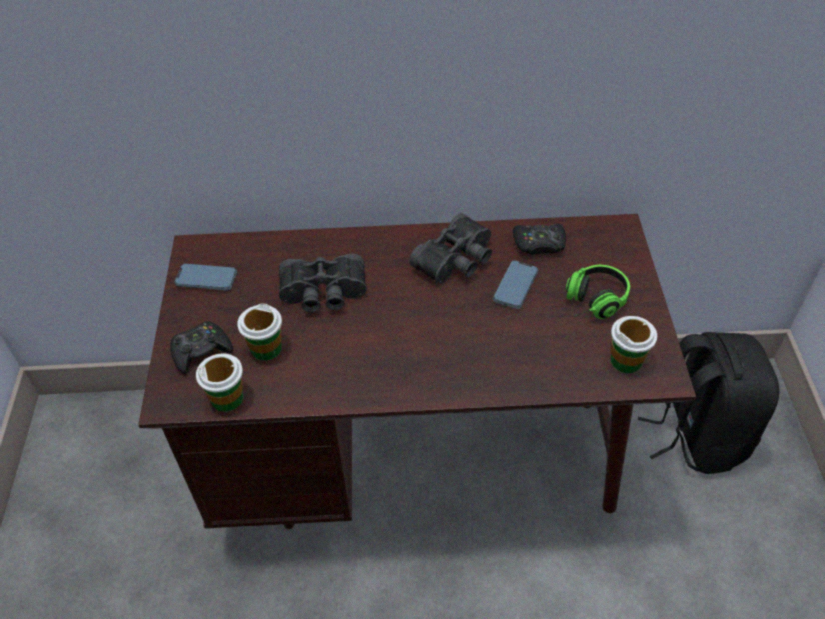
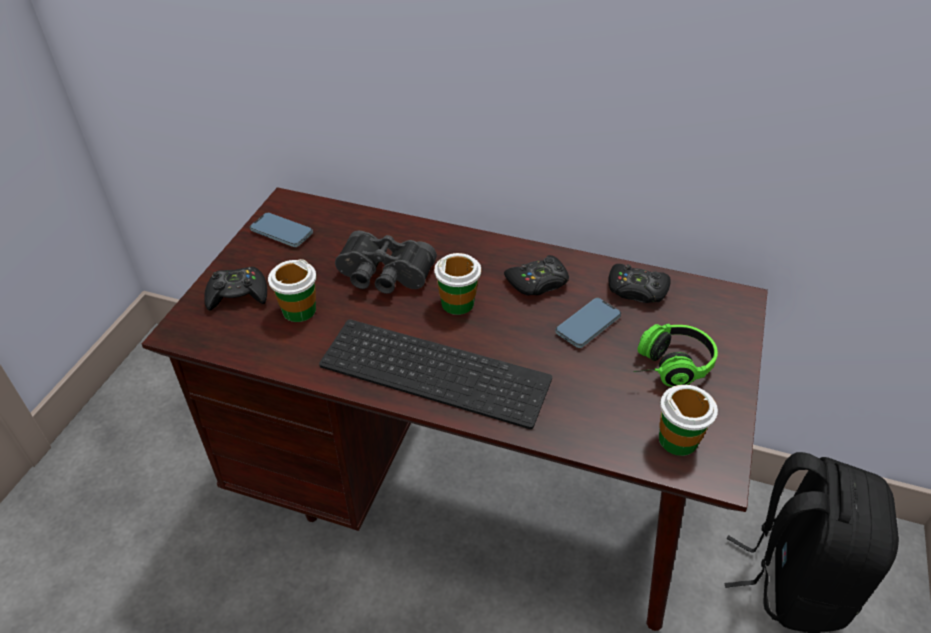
camera: 20 degrees right, 5 degrees down
cup [196,353,243,412] -> cup moved to [434,253,481,315]
black binoculars [409,213,492,284] -> black game controller [504,255,569,295]
none -> keyboard [319,319,552,429]

